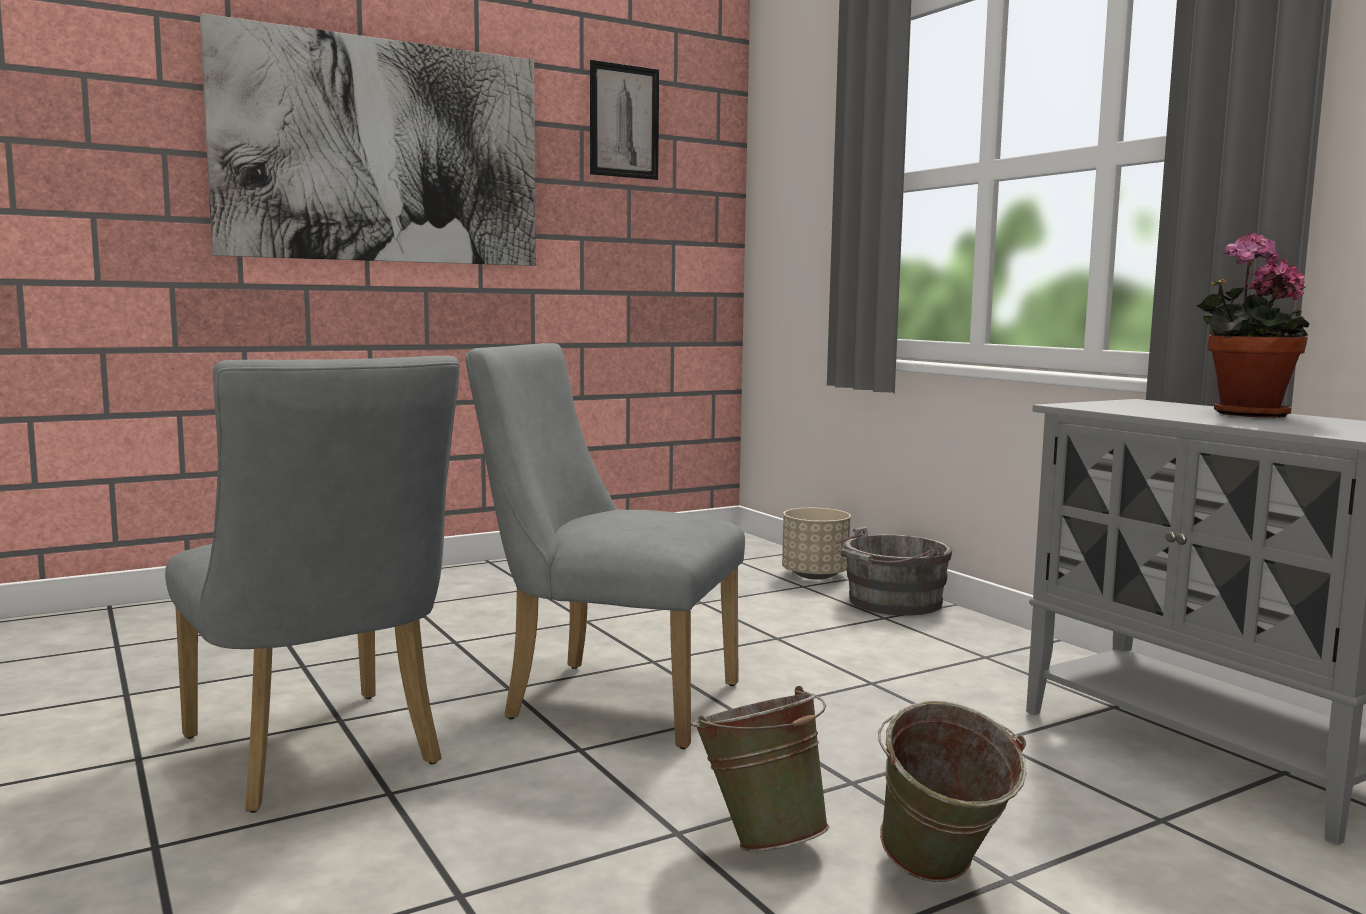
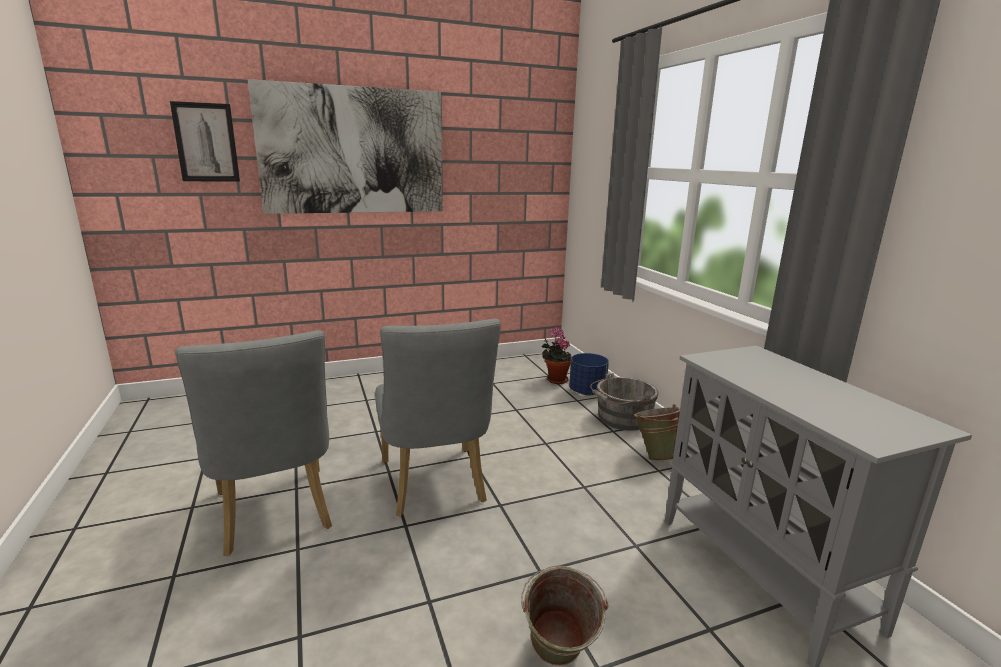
camera: 10 degrees right, 10 degrees up
grey chair [466,343,745,749] -> grey chair turned 135 degrees counterclockwise [375,319,501,516]
picture [590,60,659,180] -> picture moved to [170,101,240,182]
green bucket [692,686,829,852] -> green bucket moved to [634,404,680,461]
beige planter [782,508,851,580] -> blue planter [569,353,609,396]
potted plant [1196,233,1310,418] -> potted plant moved to [541,326,571,384]

